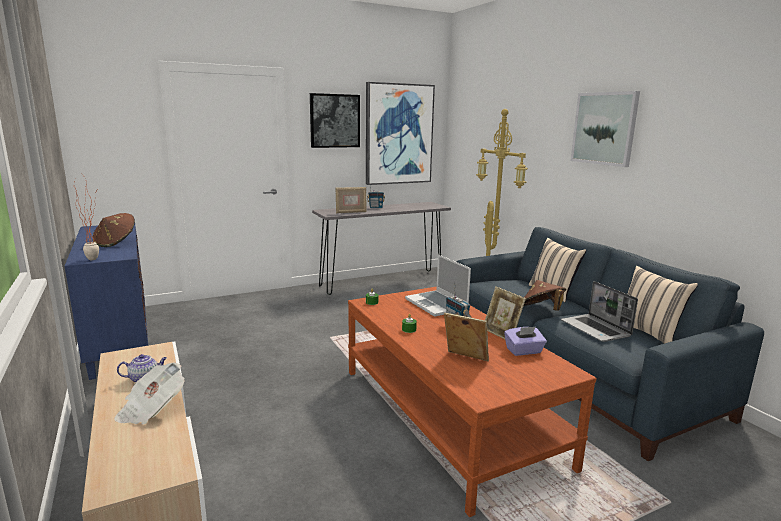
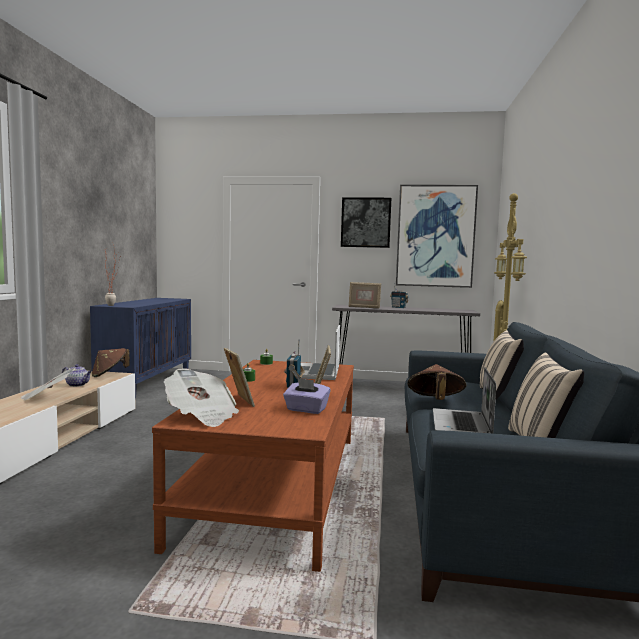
camera: 35 degrees right, 10 degrees down
brown hat [93,213,135,247] -> brown hat moved to [92,348,130,377]
picture [571,91,640,167] -> none
none -> newspaper [164,368,239,427]

